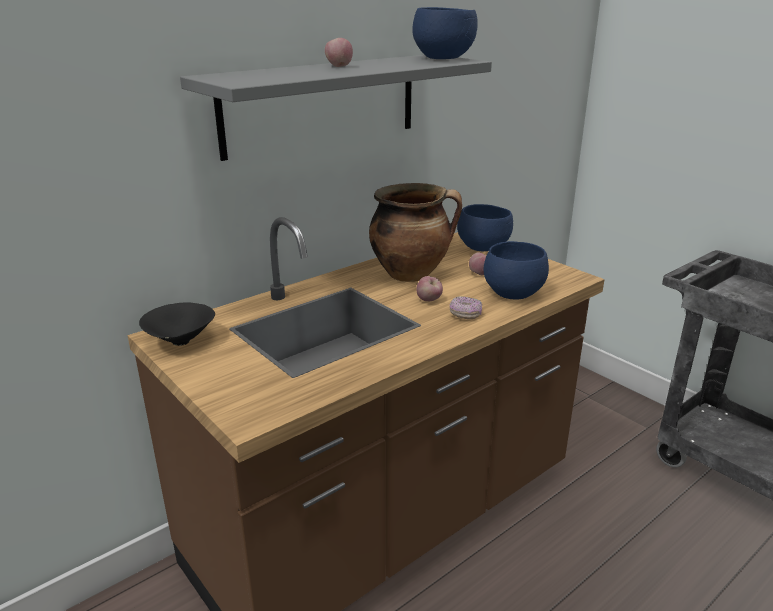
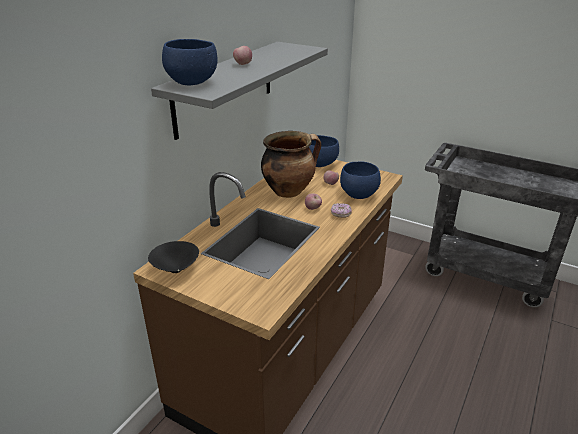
camera: 20 degrees left, 5 degrees up
blue bowl [412,7,478,59] -> blue bowl moved to [162,39,218,85]

